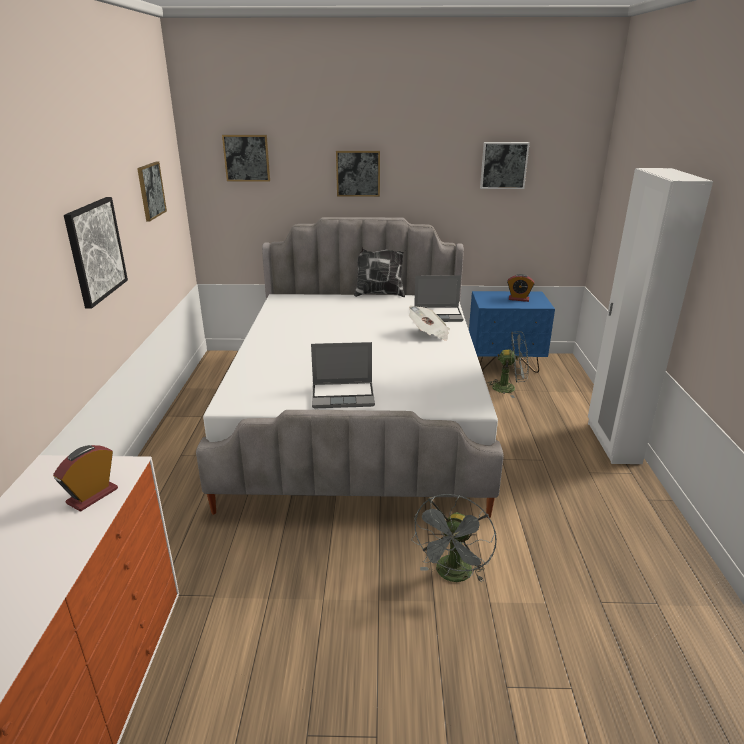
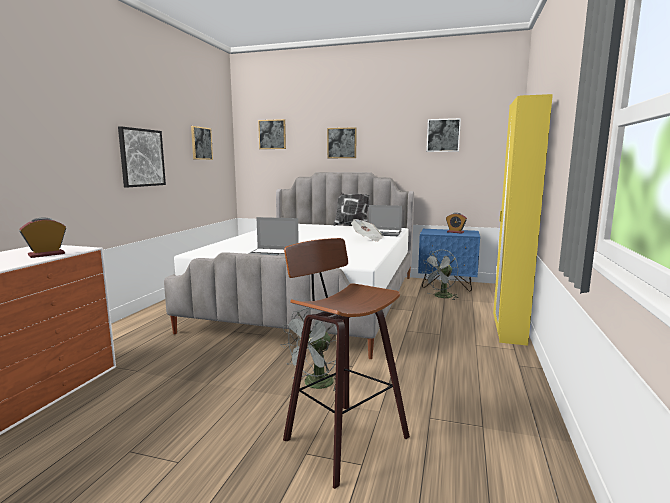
camera: 15 degrees right, 15 degrees down
grey fan [488,331,529,398] -> grey fan turned 120 degrees clockwise [421,250,459,300]
white wardrobe [588,168,713,464] -> yellow wardrobe [493,94,553,346]
none -> stool [283,238,410,489]

